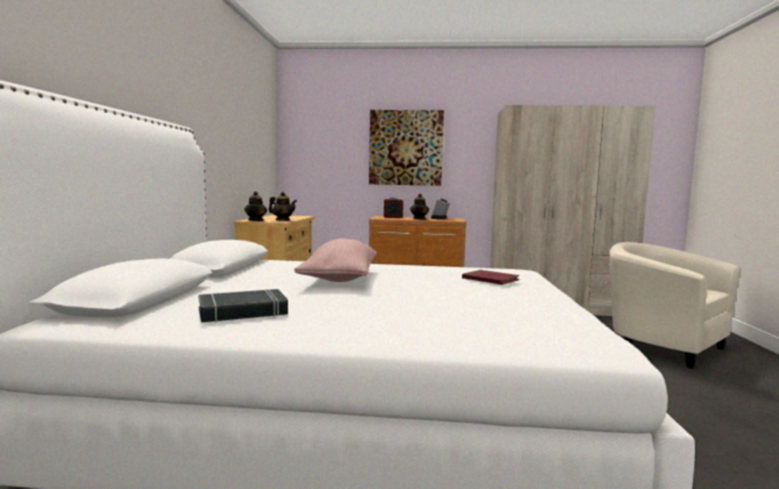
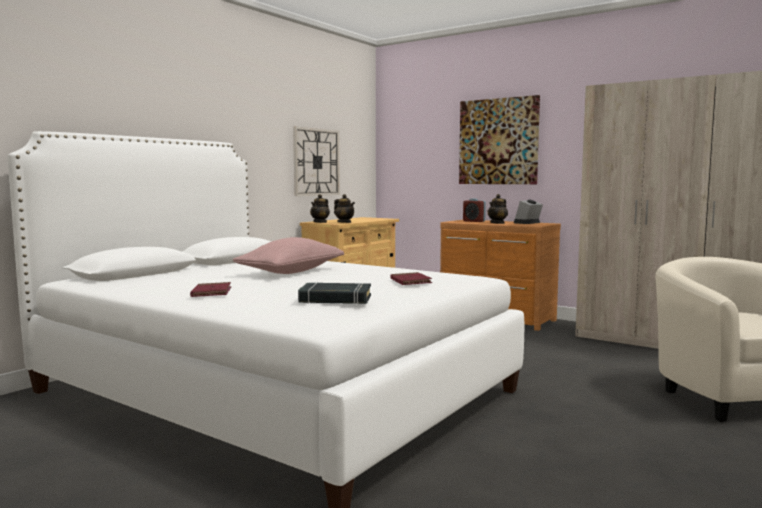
camera: 30 degrees right, 0 degrees up
black book [198,289,288,322] -> black book moved to [298,283,371,305]
none -> red book [190,282,231,297]
none -> wall clock [293,126,340,196]

